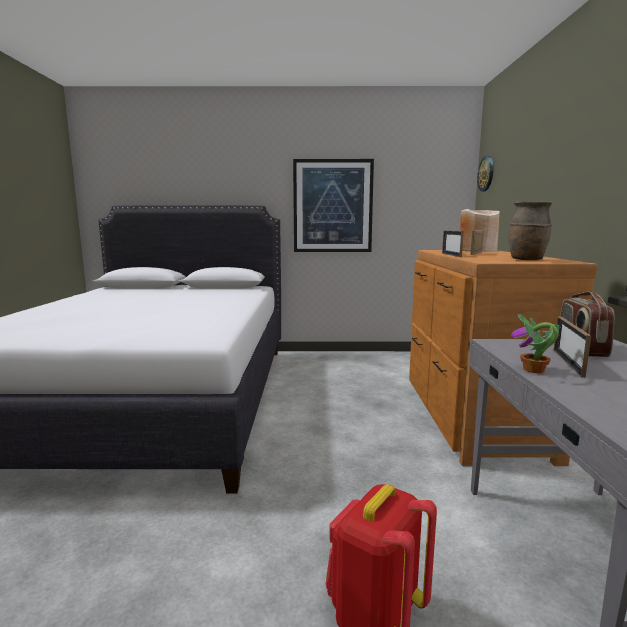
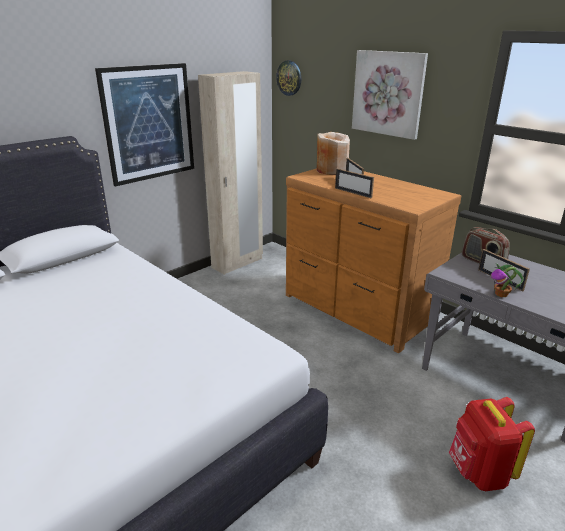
camera: 45 degrees left, 15 degrees up
brown vase [508,201,552,260] -> none
none -> beige wardrobe [198,71,263,275]
none -> picture [352,50,428,140]

